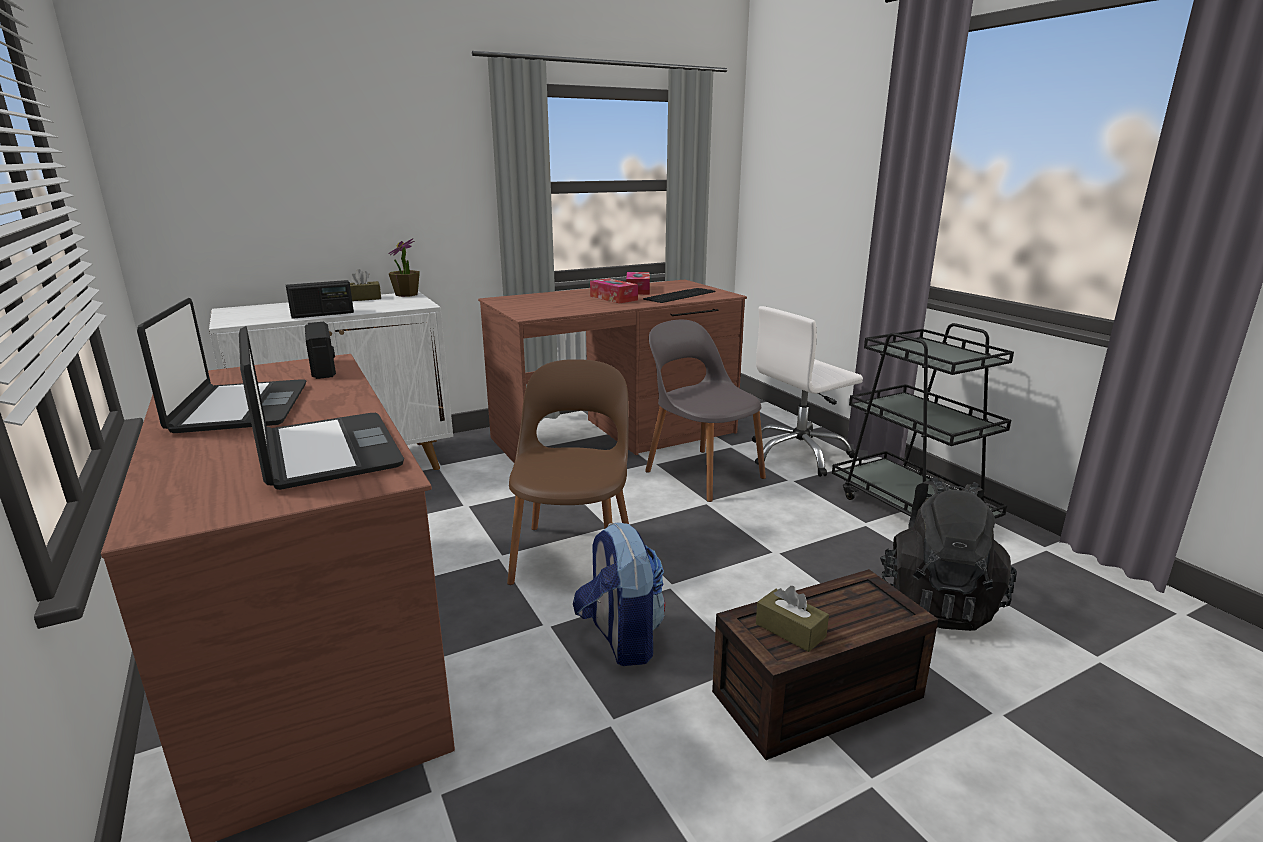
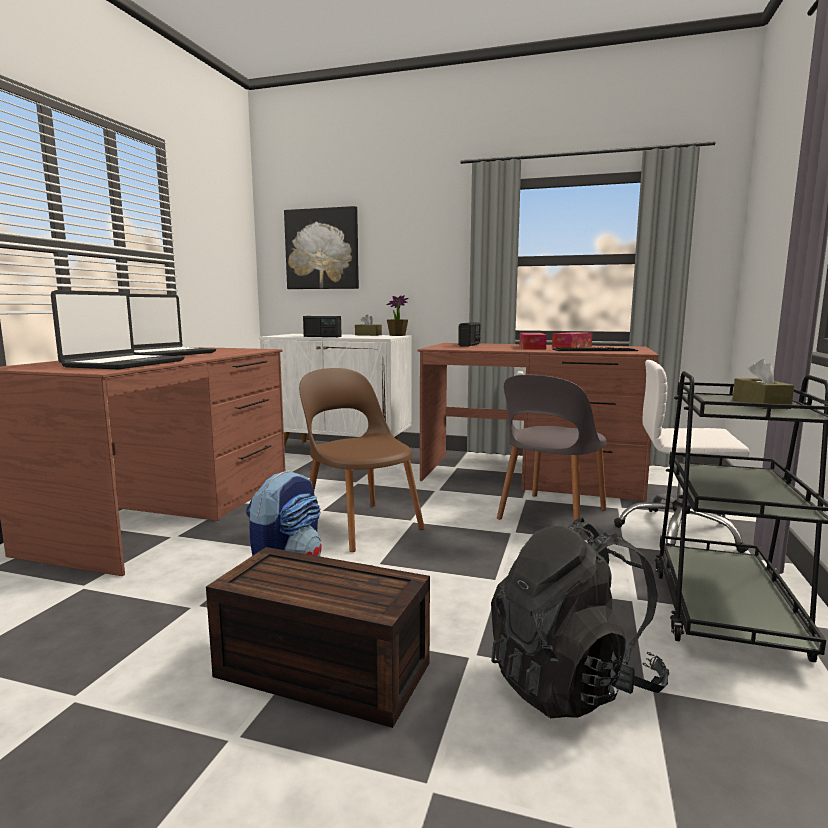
camera: 45 degrees right, 10 degrees down
radio [305,322,336,379] -> radio moved to [458,322,480,347]
brown chair [507,359,629,585] -> brown chair turned 90 degrees counterclockwise [299,368,425,552]
grey chair [645,319,766,502] -> grey chair turned 150 degrees counterclockwise [497,375,607,535]
brown tissue box [756,586,829,652] -> brown tissue box moved to [732,359,794,409]
none -> picture [284,206,359,289]

